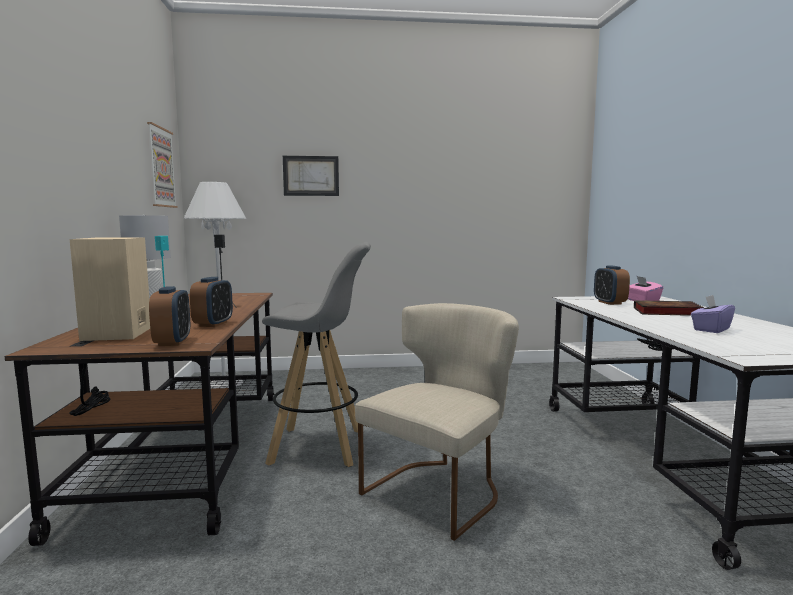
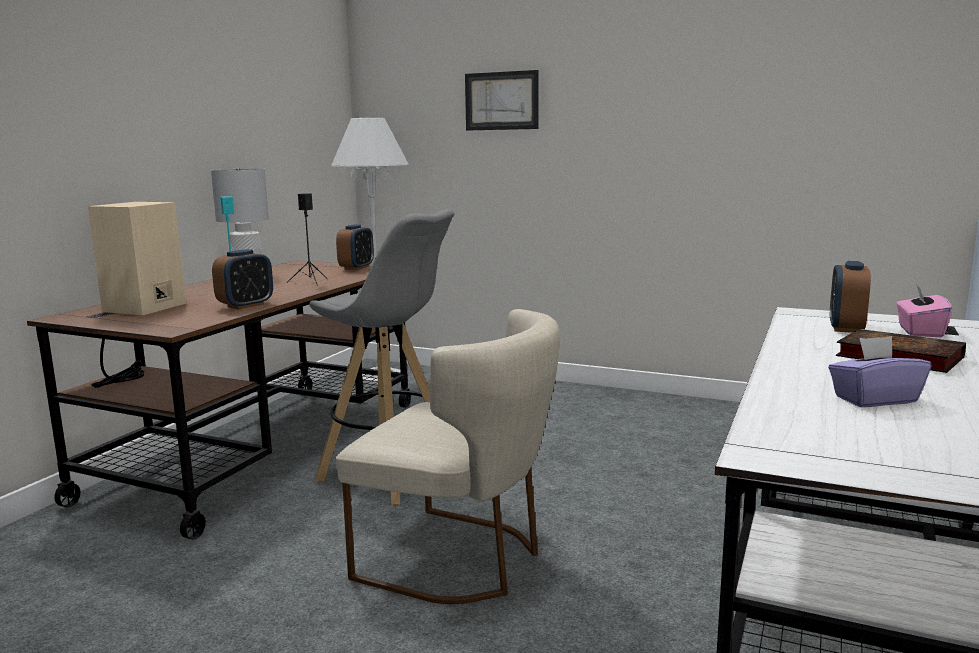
camera: 30 degrees right, 5 degrees up
picture [147,122,178,208] -> none
alarm clock [149,286,190,346] -> alarm clock moved to [336,224,374,270]
beige chair [355,303,519,541] -> beige chair turned 45 degrees clockwise [336,309,560,604]

